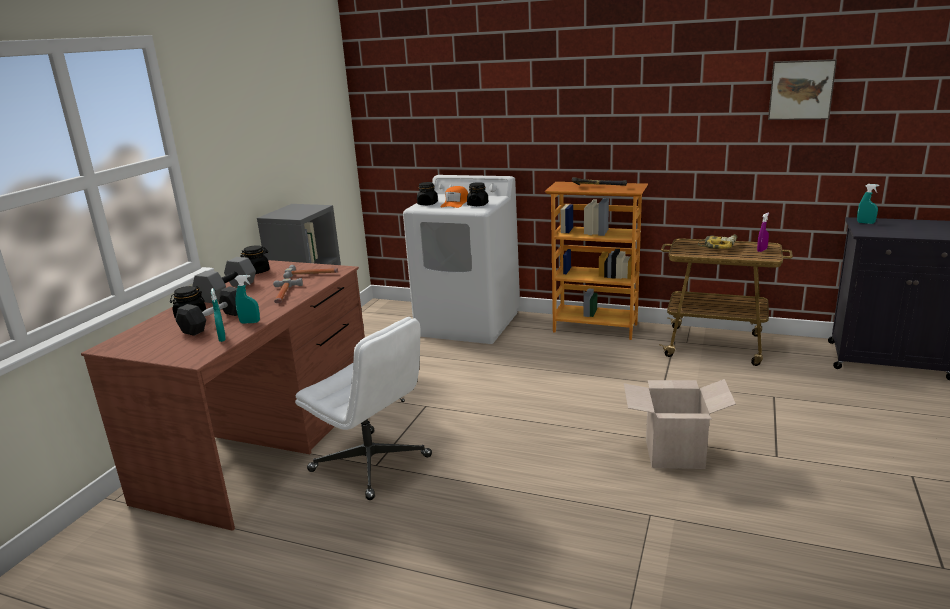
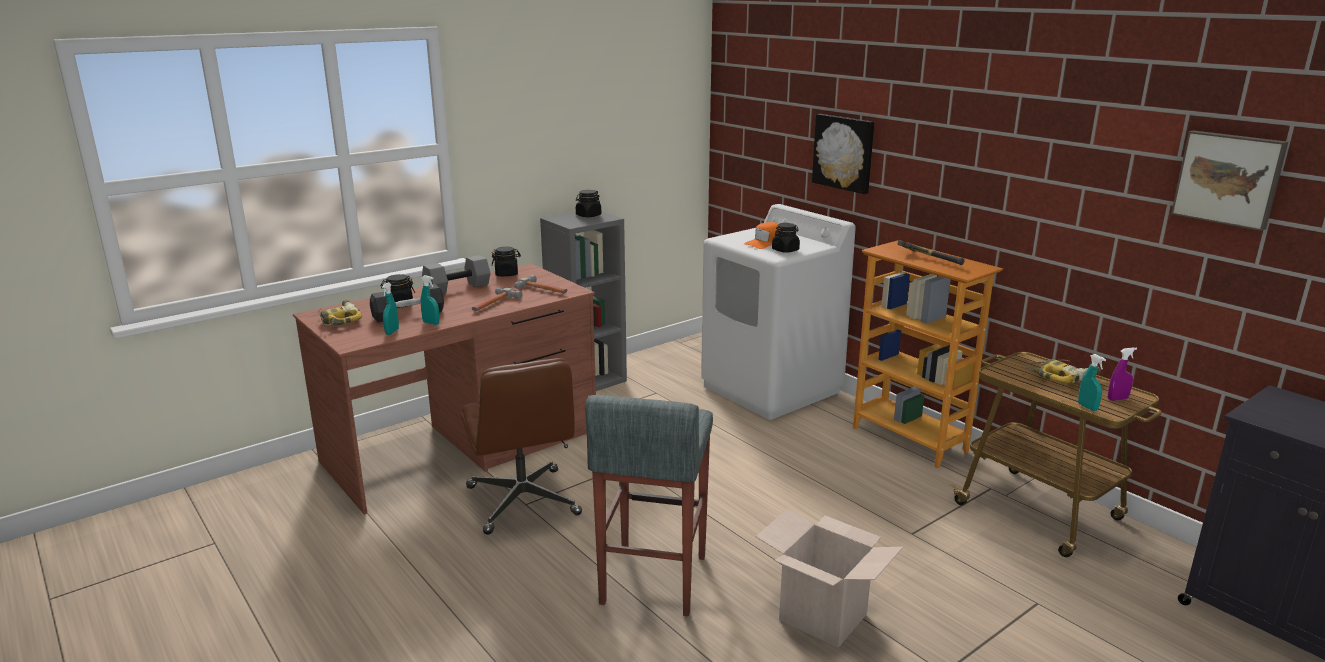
camera: 30 degrees right, 0 degrees up
white office chair [295,317,432,500] -> brown office chair [461,358,582,535]
black jar [417,182,438,205] -> black jar moved to [576,190,601,217]
turquoise spray bottle [857,184,879,224] -> turquoise spray bottle moved to [1078,354,1106,411]
none -> power drill [318,300,362,326]
none -> grey stool [585,395,713,617]
none -> picture [812,114,874,194]

